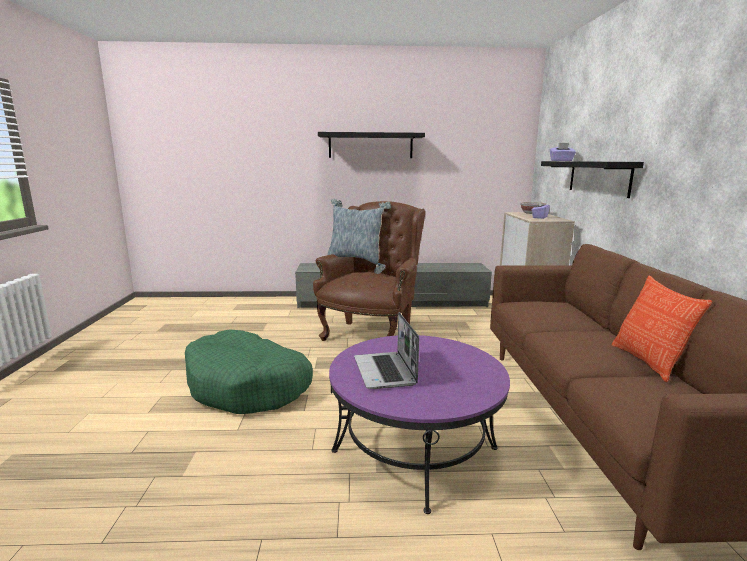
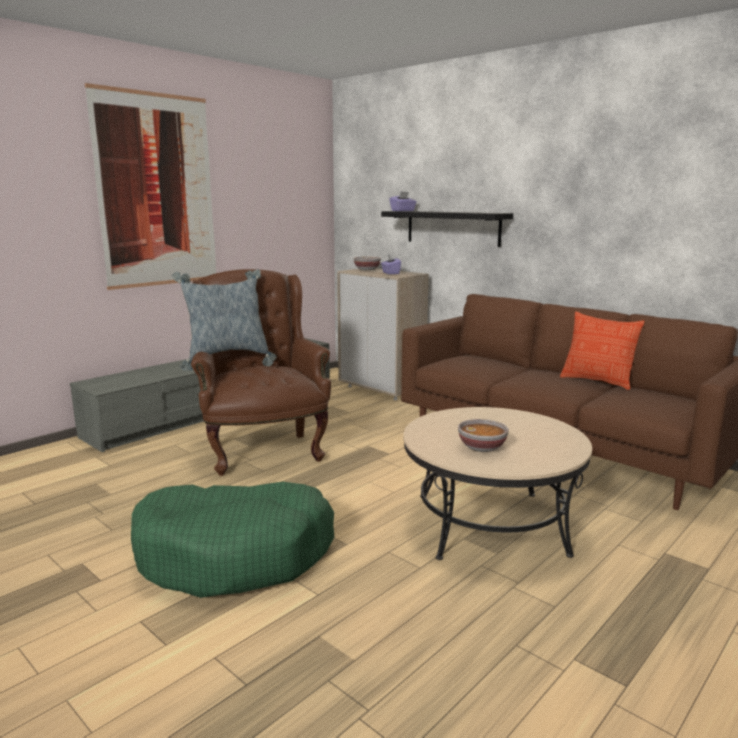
camera: 45 degrees left, 0 degrees up
black shelf [318,132,425,158] -> picture [85,83,216,290]
purple coffee table [329,335,510,514] -> beige coffee table [403,407,592,560]
laptop [354,312,419,389] -> bowl [458,419,509,452]

